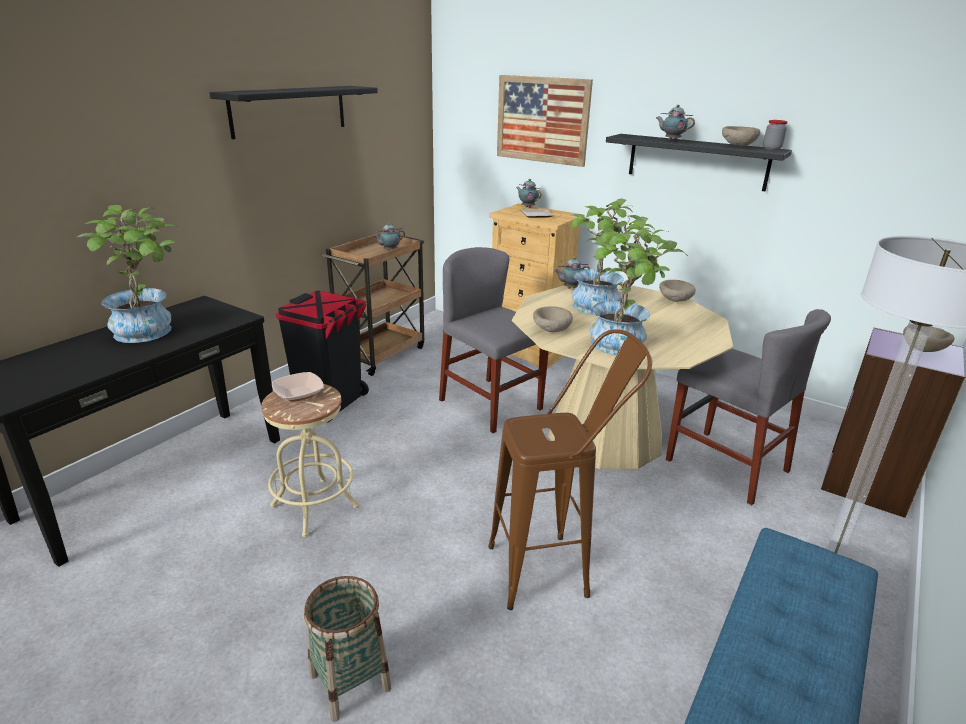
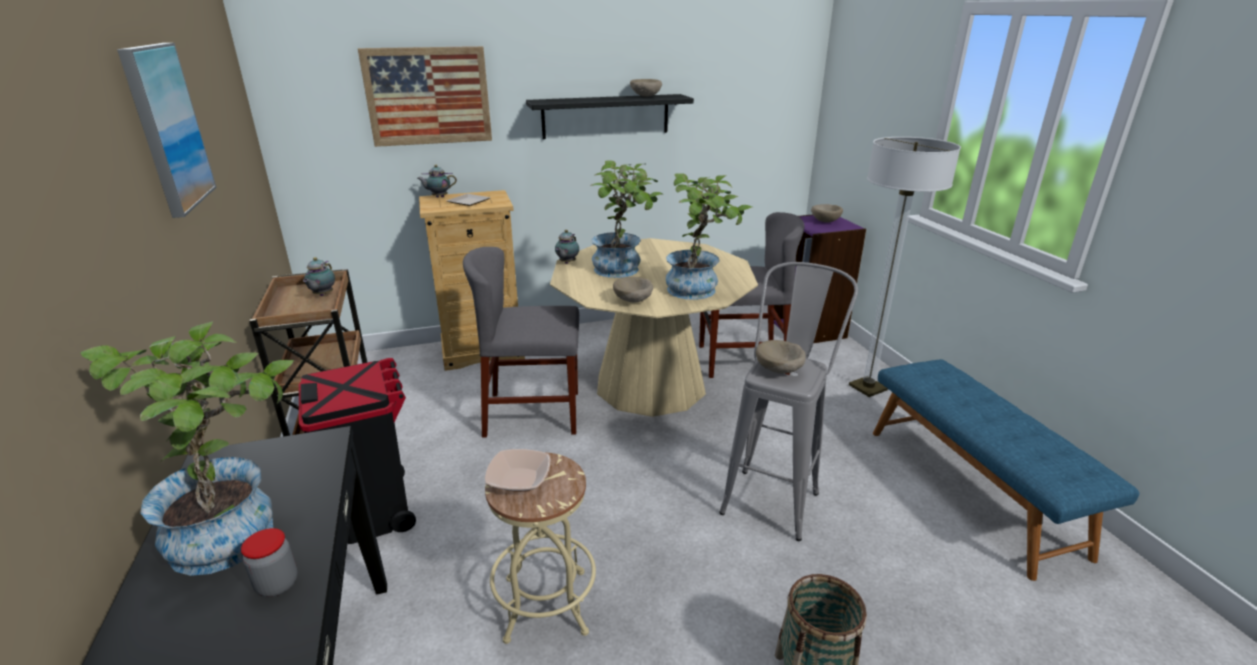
camera: 50 degrees left, 0 degrees up
black shelf [209,86,378,139] -> picture [117,43,217,218]
brown stool [488,329,652,610] -> grey stool [719,262,858,541]
teapot [656,105,695,141] -> none
beige bowl [659,280,696,302] -> beige bowl moved to [756,340,806,374]
jar [763,120,787,150] -> jar moved to [241,528,297,597]

